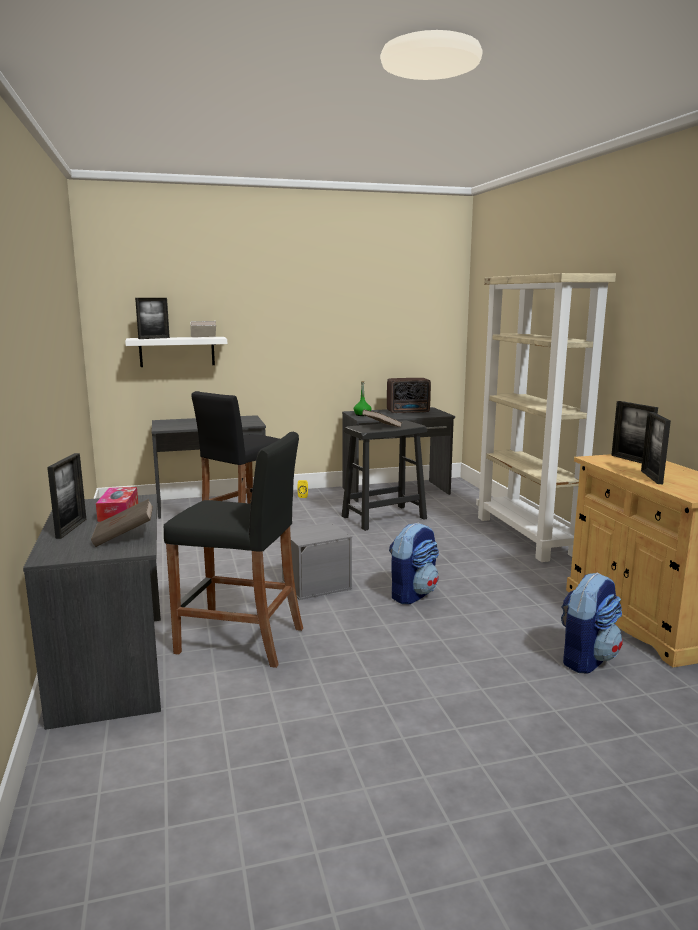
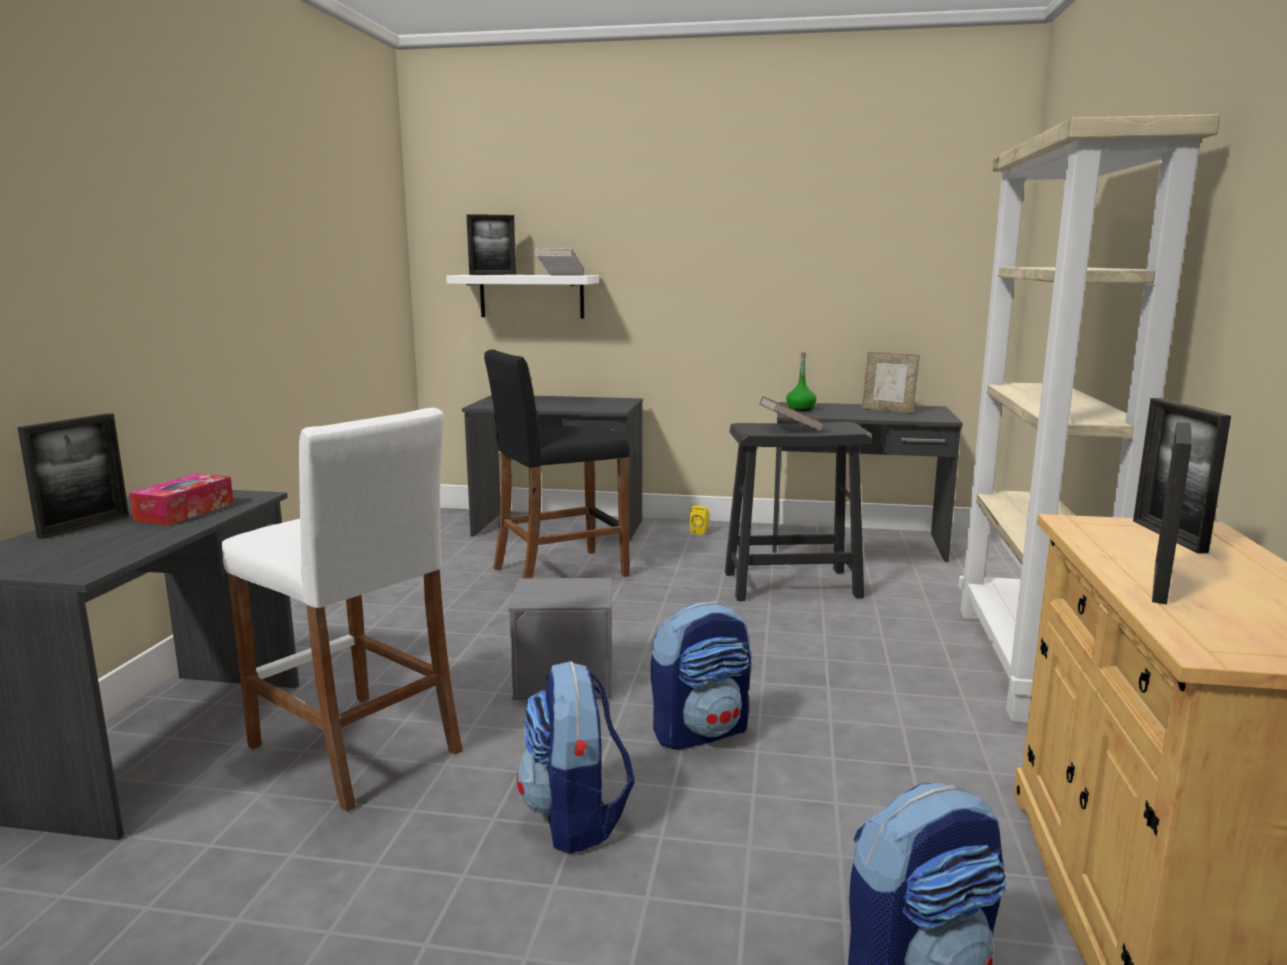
camera: 25 degrees right, 0 degrees up
brown book [91,499,153,547] -> none
black stool [164,432,303,668] -> white stool [222,408,463,812]
radio [387,378,431,414] -> picture frame [862,352,920,413]
none -> backpack [517,661,635,854]

